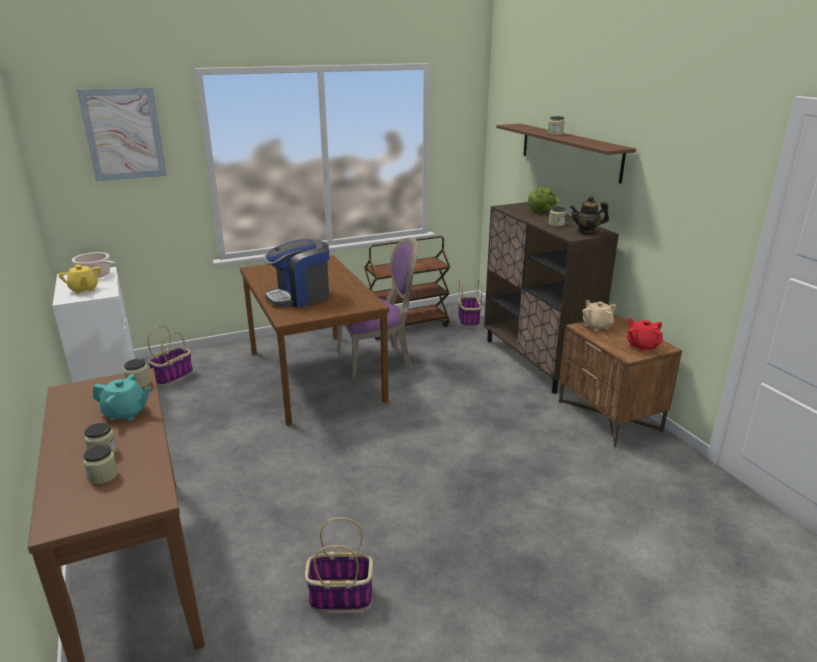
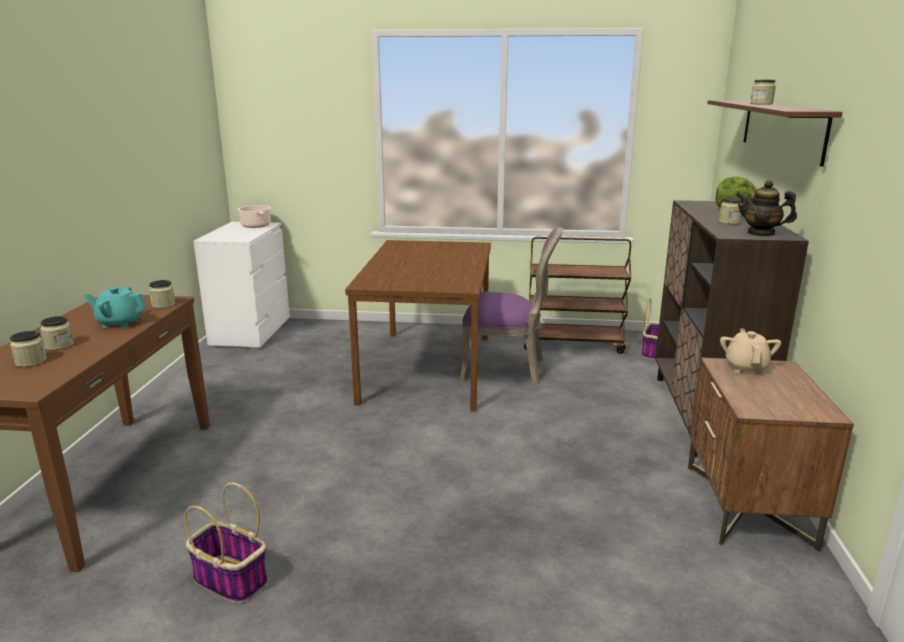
camera: 30 degrees right, 5 degrees down
yellow teapot [59,264,101,294] -> none
picture [77,87,167,181] -> none
turquoise teapot [93,374,151,421] -> turquoise teapot turned 150 degrees clockwise [84,286,147,328]
basket [147,326,193,386] -> none
coffee machine [263,239,329,307] -> none
red teapot [627,318,663,352] -> none

